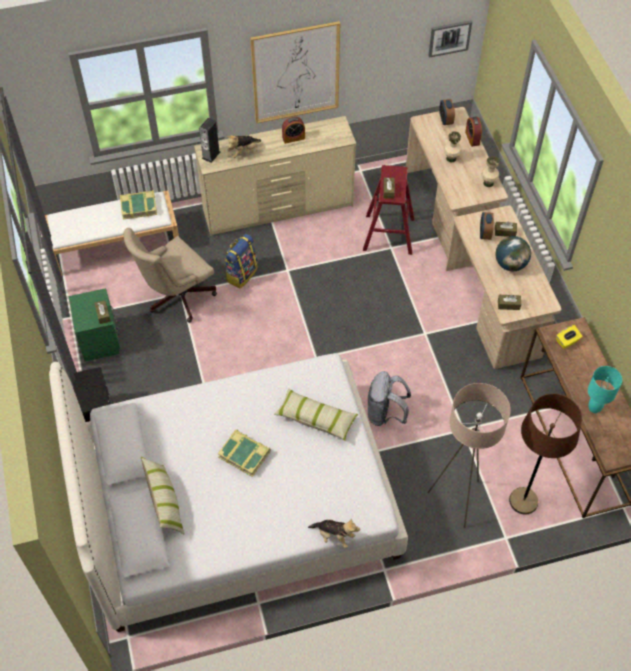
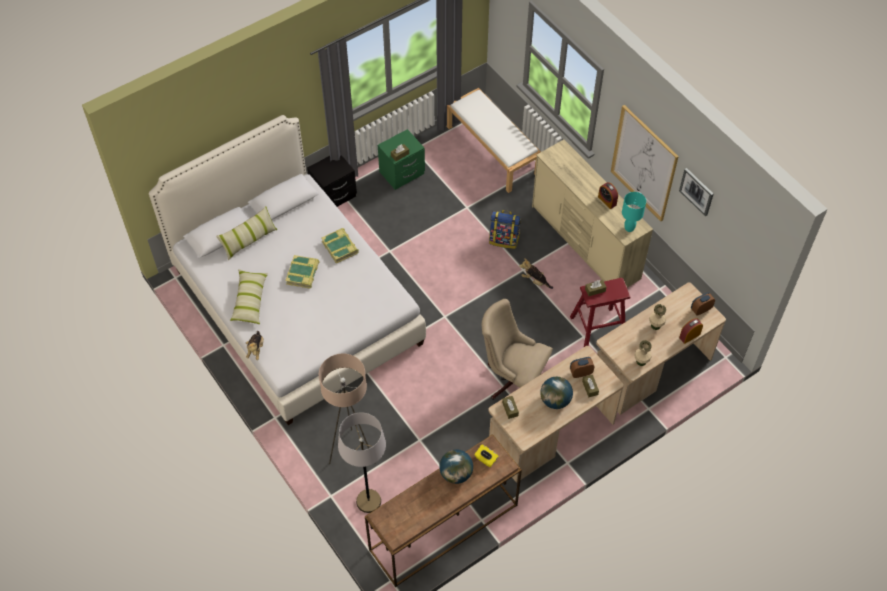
camera: 70 degrees right, 0 degrees up
book [120,190,157,219] -> book moved to [321,228,359,263]
beige office chair [123,228,217,323] -> beige office chair moved to [482,299,553,400]
speaker [199,118,220,163] -> none
plush toy [226,135,261,158] -> plush toy moved to [519,258,553,289]
pillow [274,389,358,440] -> pillow moved to [230,269,268,324]
grey backpack [368,371,411,426] -> none
picture [429,20,472,58] -> picture moved to [679,168,713,216]
brown floor lamp [509,393,582,514] -> grey floor lamp [338,412,386,513]
turquoise table lamp [588,366,622,413] -> turquoise table lamp moved to [622,192,646,232]
none -> globe [439,450,473,484]

